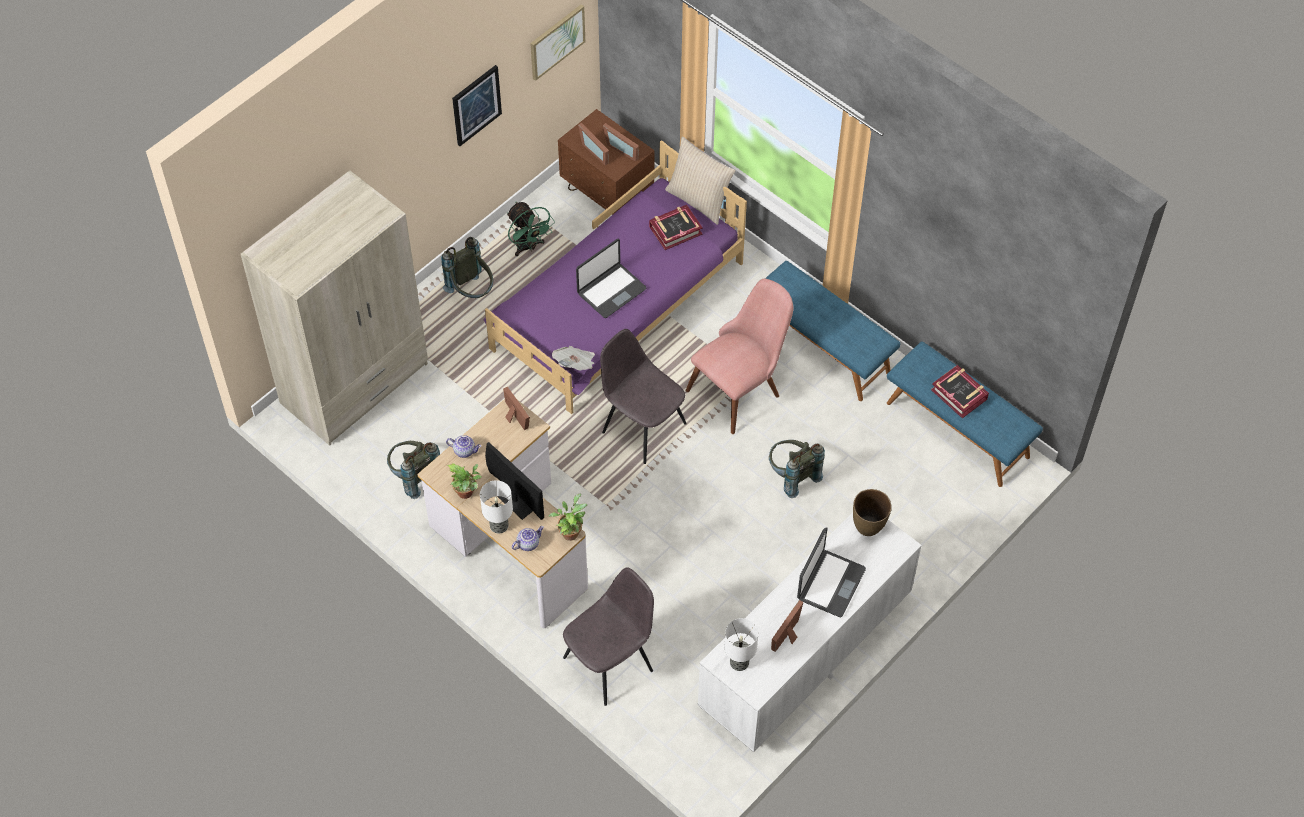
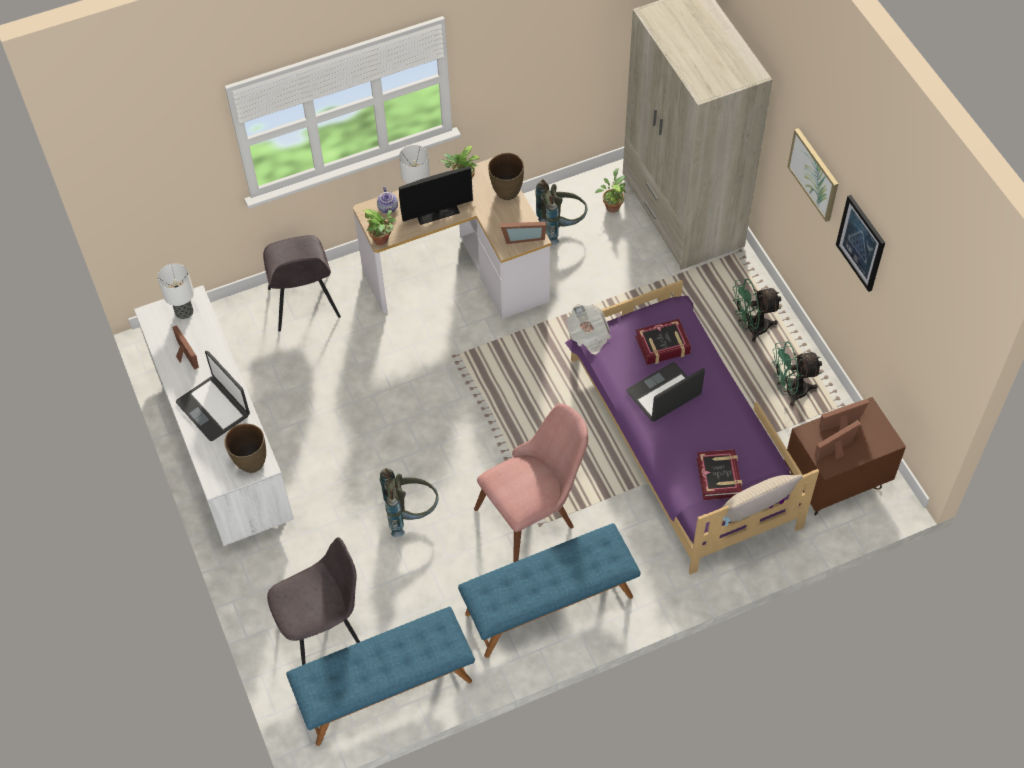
camera: 115 degrees right, 0 degrees up
grey backpack [441,237,493,298] -> green fan [733,278,781,342]
teapot [446,435,481,458] -> brown vase [488,153,524,200]
picture [530,4,585,81] -> picture moved to [787,128,838,222]
laptop [576,239,646,318] -> laptop turned 75 degrees clockwise [626,362,705,421]
grey chair [600,329,687,464] -> grey chair moved to [267,537,360,665]
pink chair [686,279,794,434] -> pink chair turned 105 degrees counterclockwise [474,403,588,562]
book [931,365,989,419] -> book moved to [635,319,691,365]
none -> potted plant [595,168,626,213]

